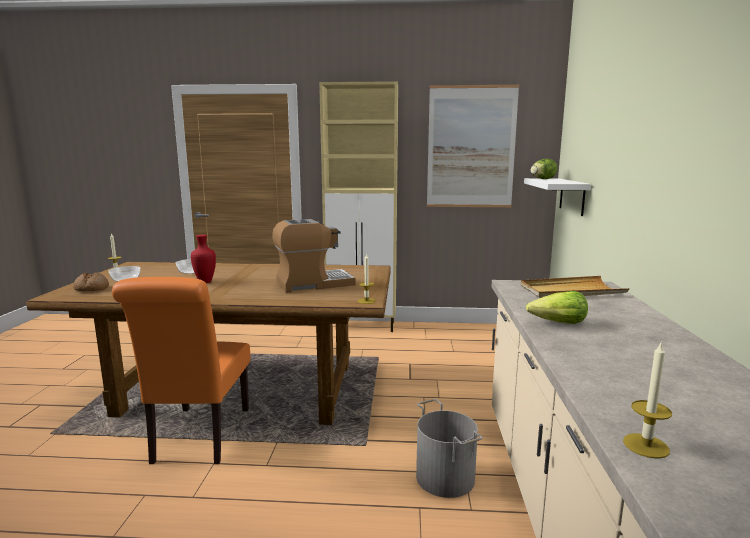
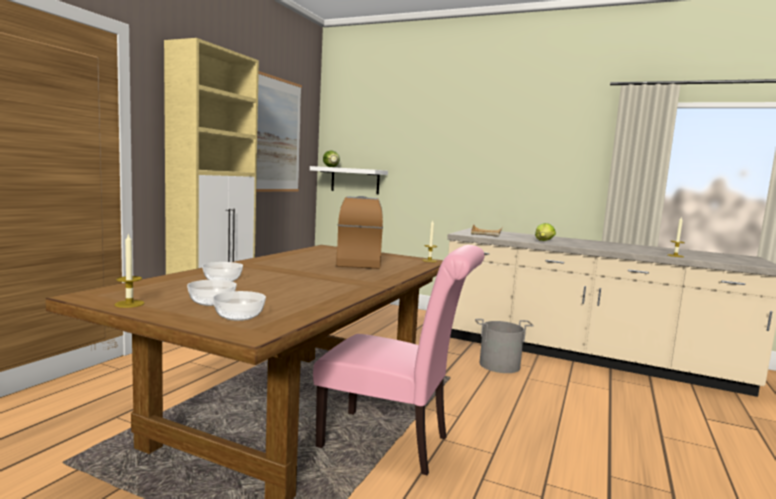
camera: 70 degrees left, 5 degrees down
bread [73,272,109,291] -> bowl [213,291,266,321]
orange chair [112,277,251,464] -> pink chair [313,245,485,475]
red vase [191,235,216,283] -> none

